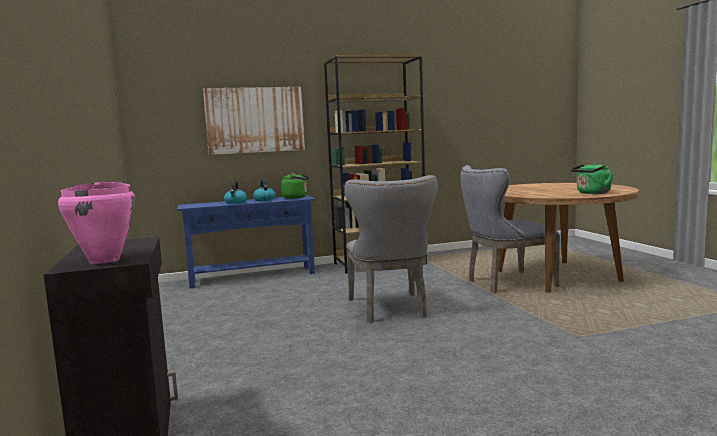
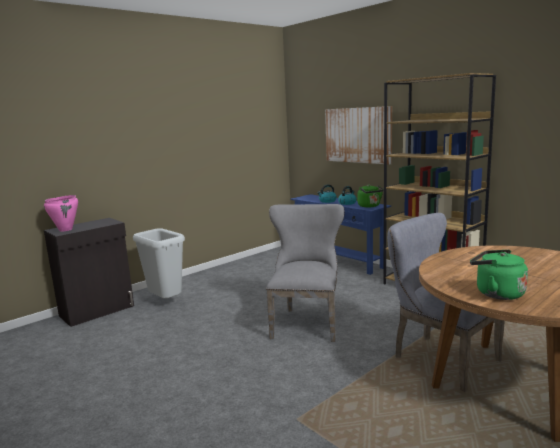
camera: 65 degrees right, 5 degrees up
grey chair [344,175,438,323] -> grey chair turned 135 degrees clockwise [266,204,345,342]
none -> grey trash can [133,228,185,298]

